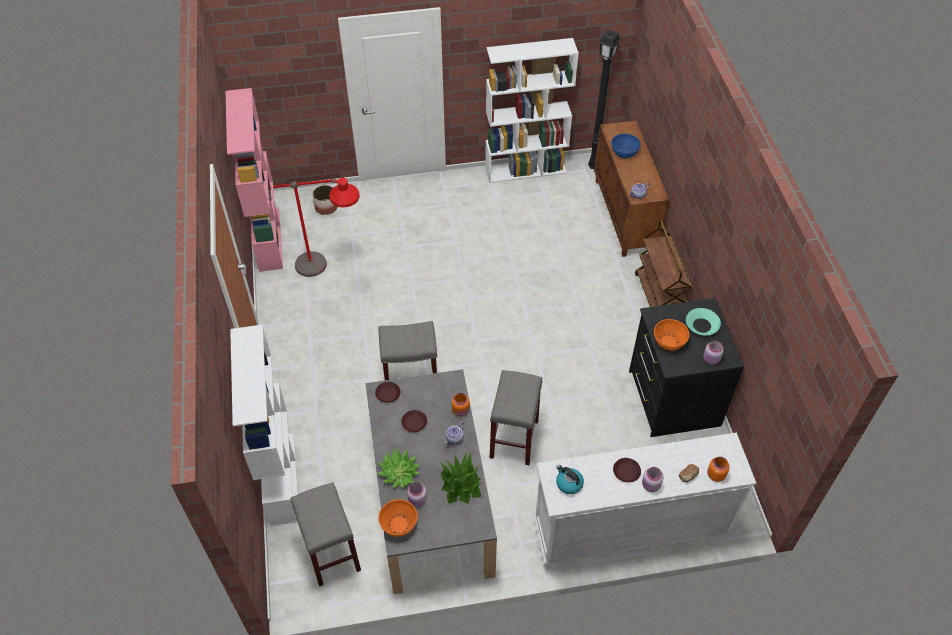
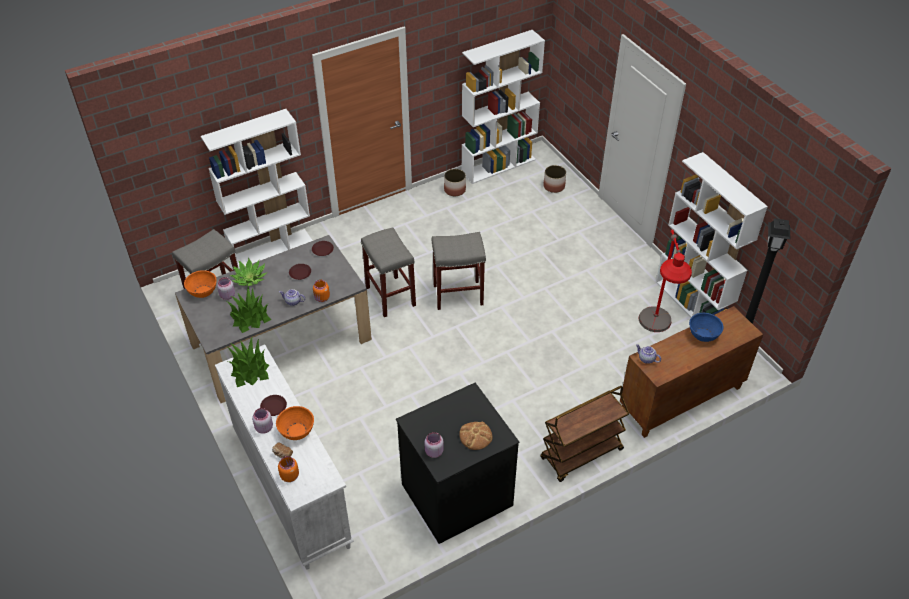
camera: 70 degrees right, 5 degrees down
pink bookcase [226,88,283,272] -> white bookcase [462,30,545,184]
red floor lamp [273,178,360,277] -> red floor lamp moved to [639,229,692,332]
grey stool [490,370,543,465] -> grey stool moved to [432,232,486,310]
kettle [556,465,584,494] -> potted plant [228,337,269,387]
orange bowl [654,319,689,350] -> orange bowl moved to [276,406,314,440]
turquoise bowl [686,308,721,335] -> bread [459,422,492,450]
none -> planter [444,169,466,196]

